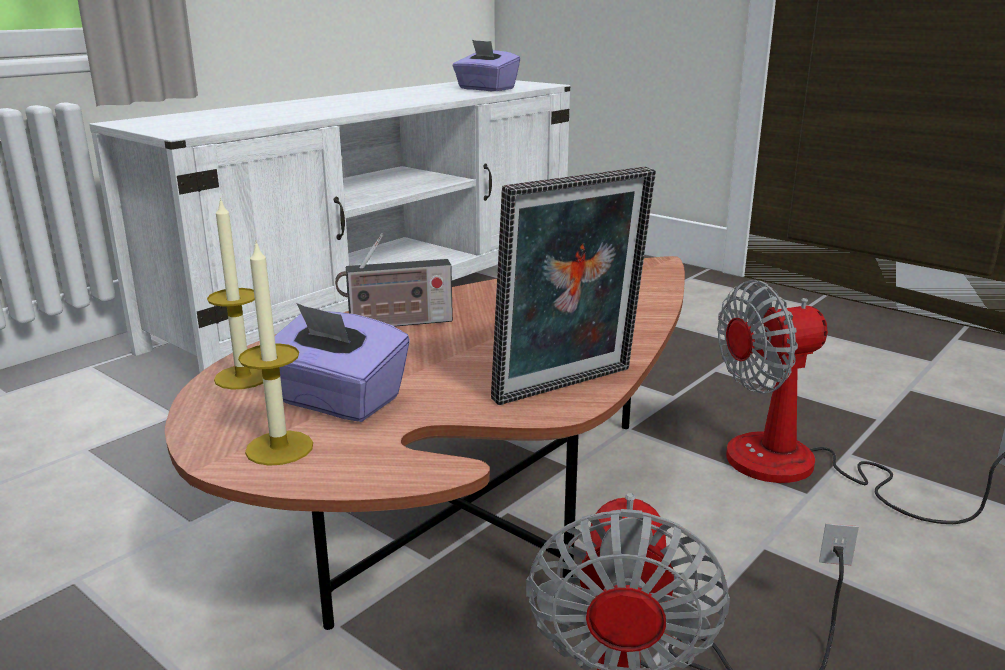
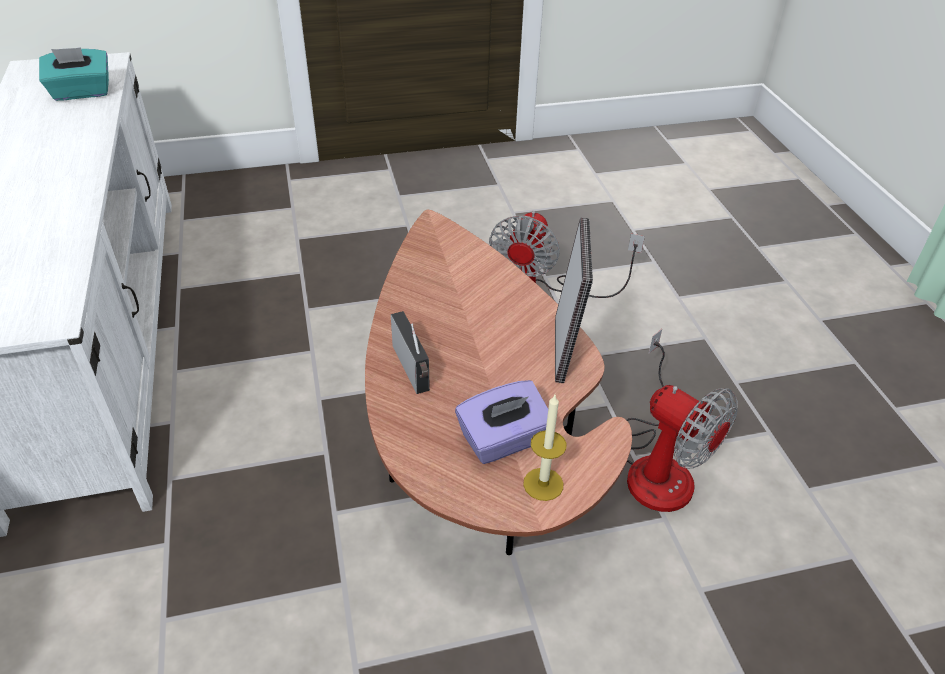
camera: 55 degrees left, 20 degrees up
candle [207,197,263,390] -> none
radio [335,233,453,327] -> radio turned 45 degrees counterclockwise [391,311,430,394]
purple tissue box [453,40,520,91] -> turquoise tissue box [39,47,109,101]

